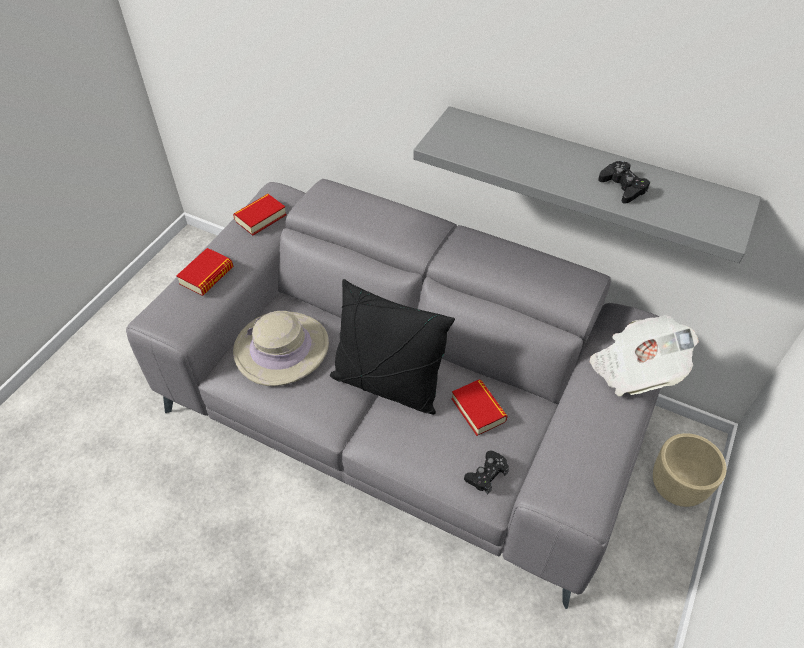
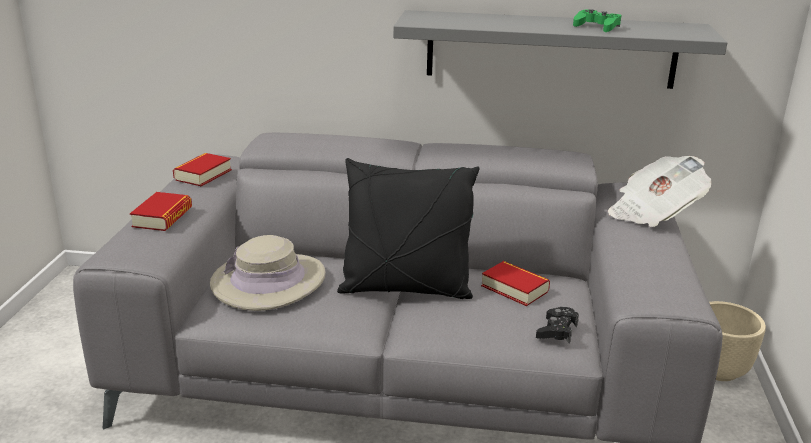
camera: 20 degrees left, 25 degrees down
black game controller [598,161,650,204] -> green game controller [573,9,622,32]

